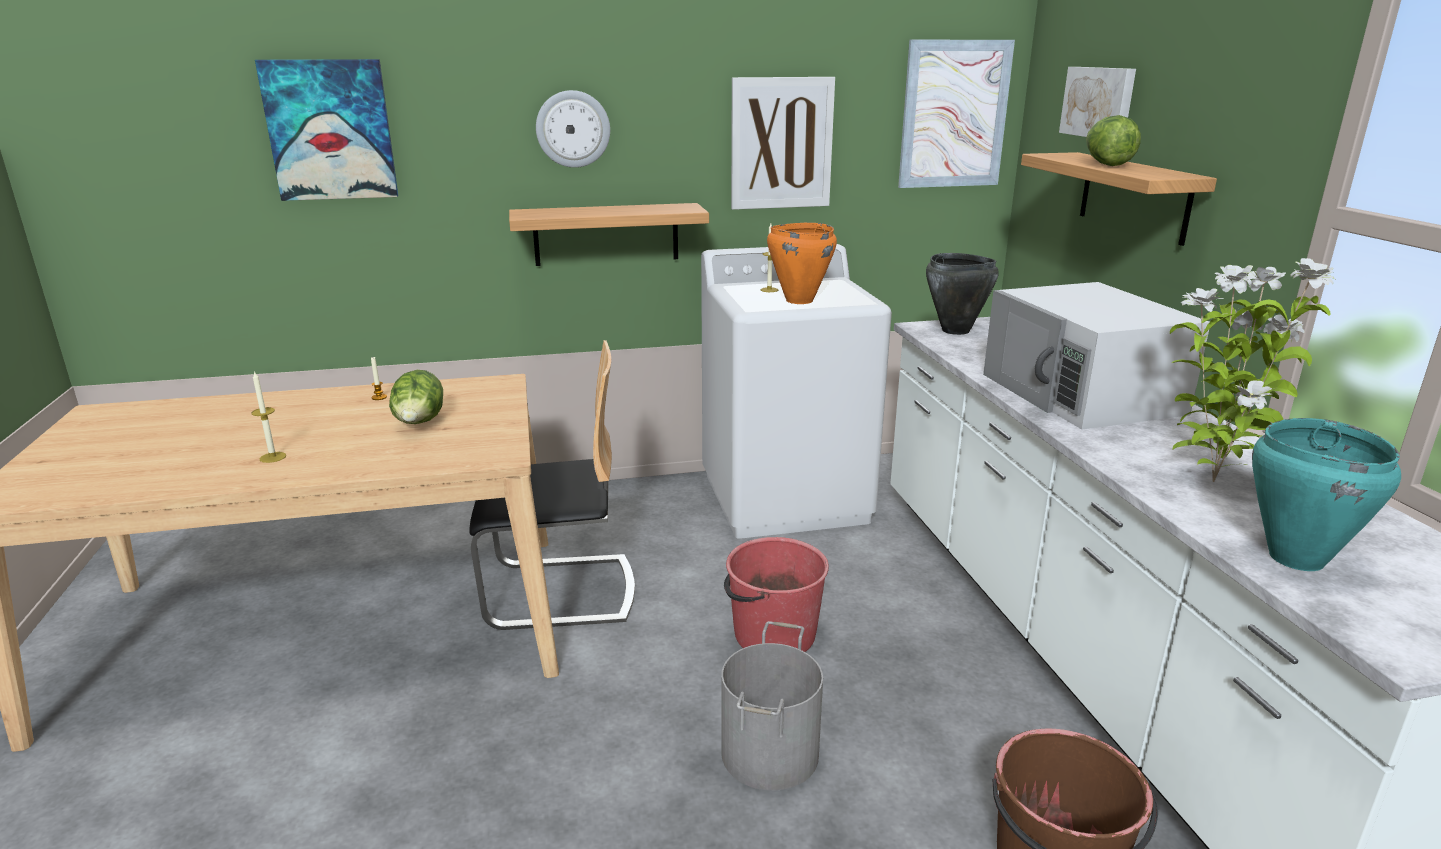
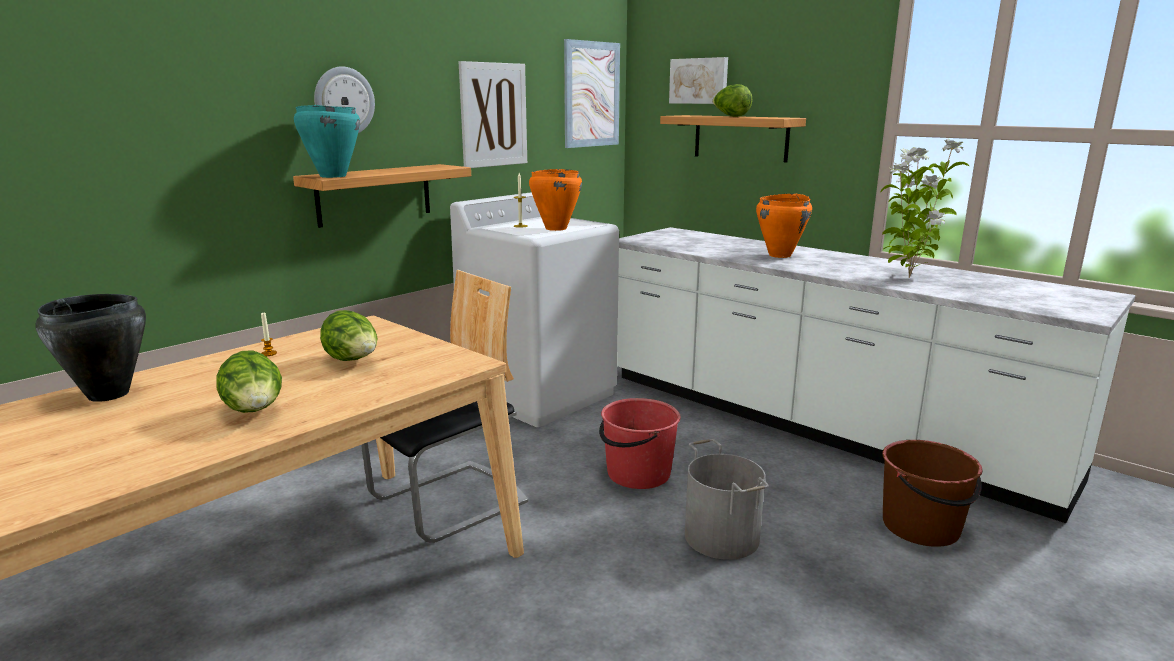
camera: 35 degrees left, 5 degrees down
candle [251,371,286,463] -> lettuce [216,350,282,413]
picture [255,59,398,201] -> none
black cooking pot [926,253,999,335] -> black cooking pot moved to [35,294,146,402]
white microwave [983,282,1209,430] -> orange cooking pot [756,193,812,258]
turquoise cooking pot [1252,418,1401,571] -> turquoise cooking pot moved to [294,105,360,178]

